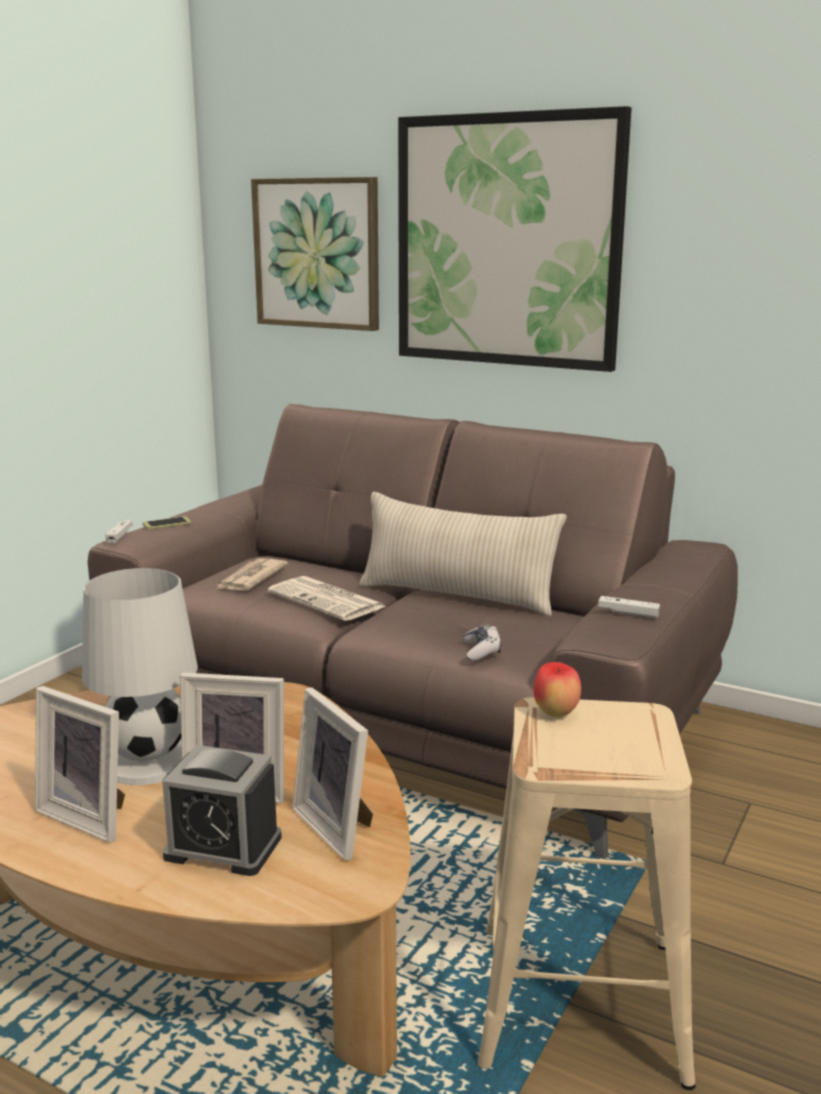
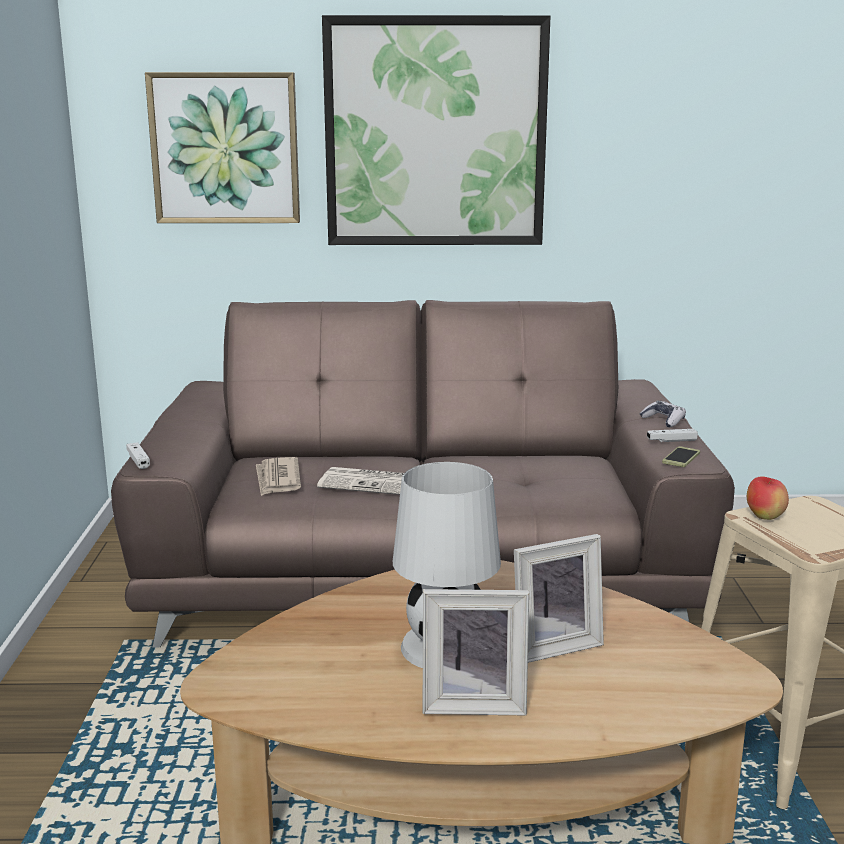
camera: 30 degrees left, 0 degrees up
phone [143,516,192,530] -> phone moved to [662,446,700,467]
alarm clock [162,745,282,876] -> none
picture frame [292,688,373,861] -> none
beige pillow [359,492,567,616] -> none
game controller [462,625,502,661] -> game controller moved to [640,401,686,427]

